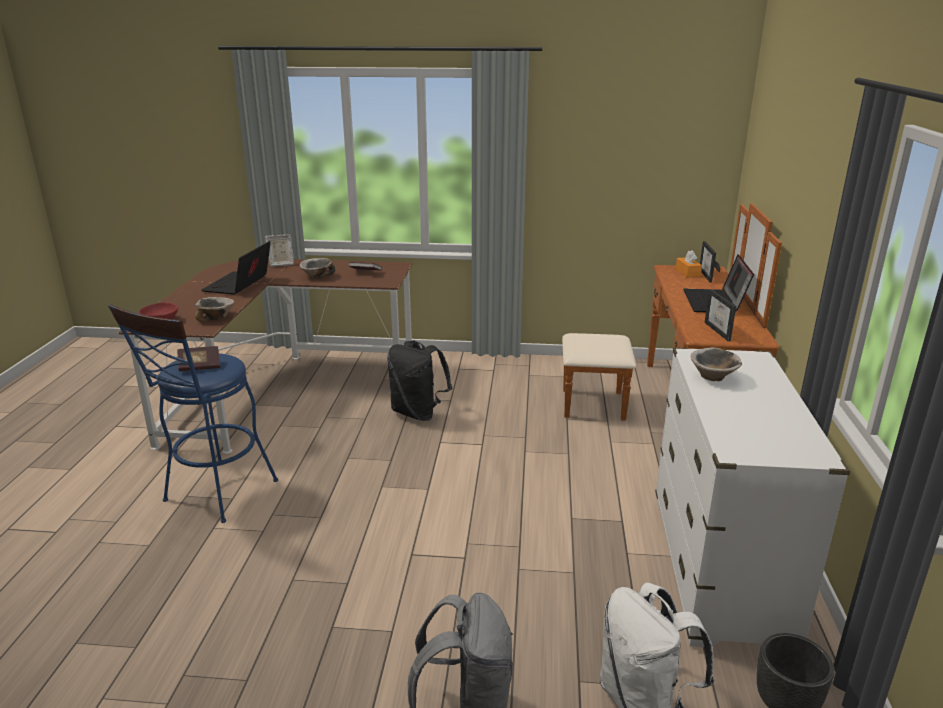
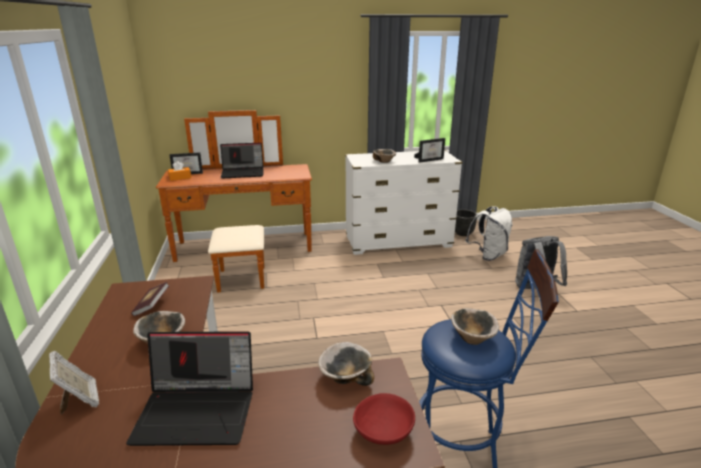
camera: 105 degrees left, 0 degrees up
book [177,346,220,371] -> bowl [451,308,499,345]
black backpack [387,340,452,421] -> none
picture frame [705,289,736,341] -> picture frame moved to [414,138,445,163]

